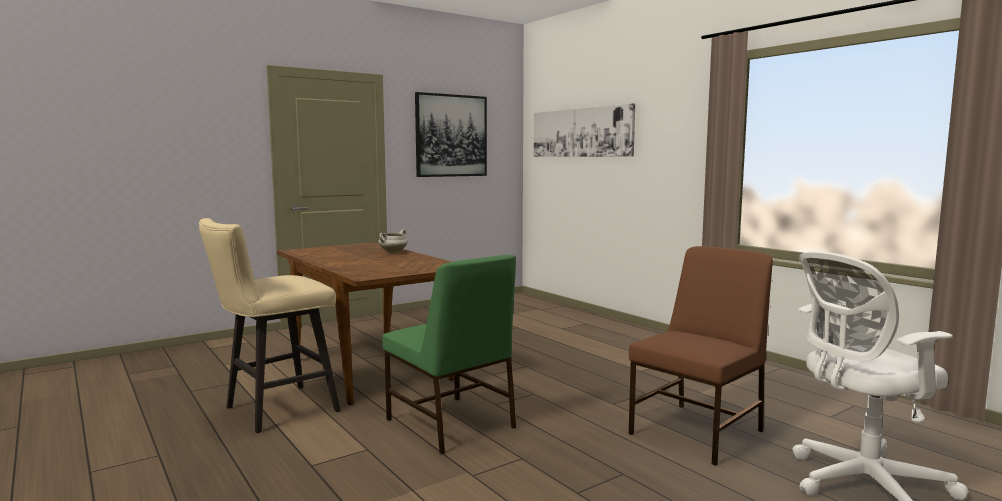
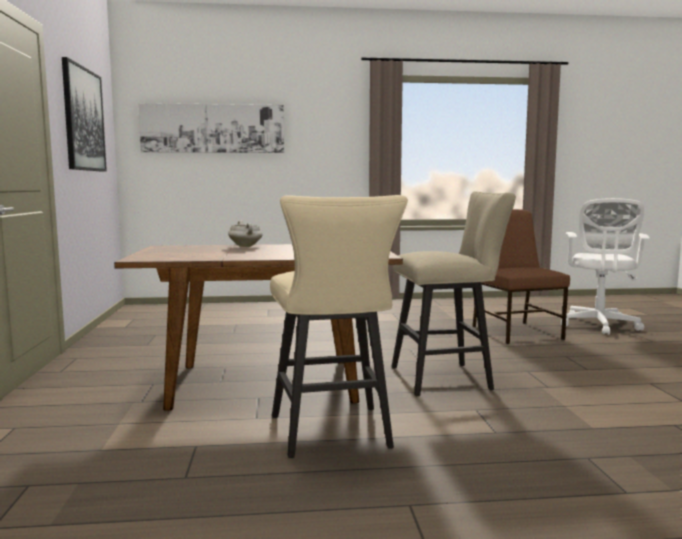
camera: 60 degrees left, 0 degrees up
green chair [382,255,516,454] -> beige stool [391,191,516,396]

